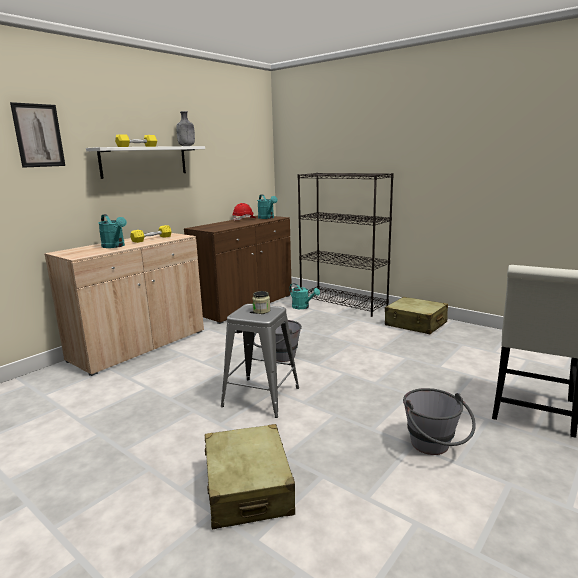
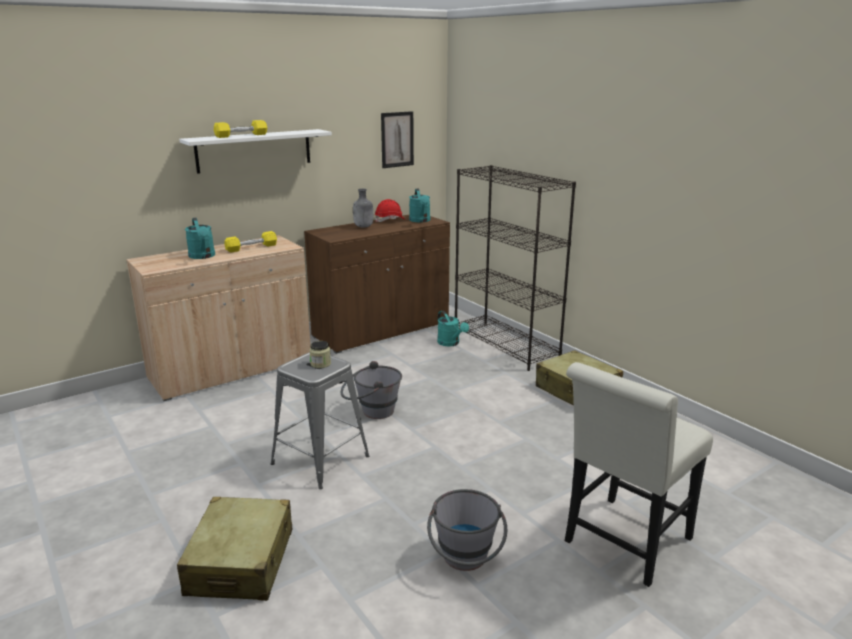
camera: 15 degrees right, 5 degrees up
picture [10,102,65,168] -> picture moved to [381,111,414,168]
grey bottle [176,111,195,146] -> grey bottle moved to [353,188,373,228]

